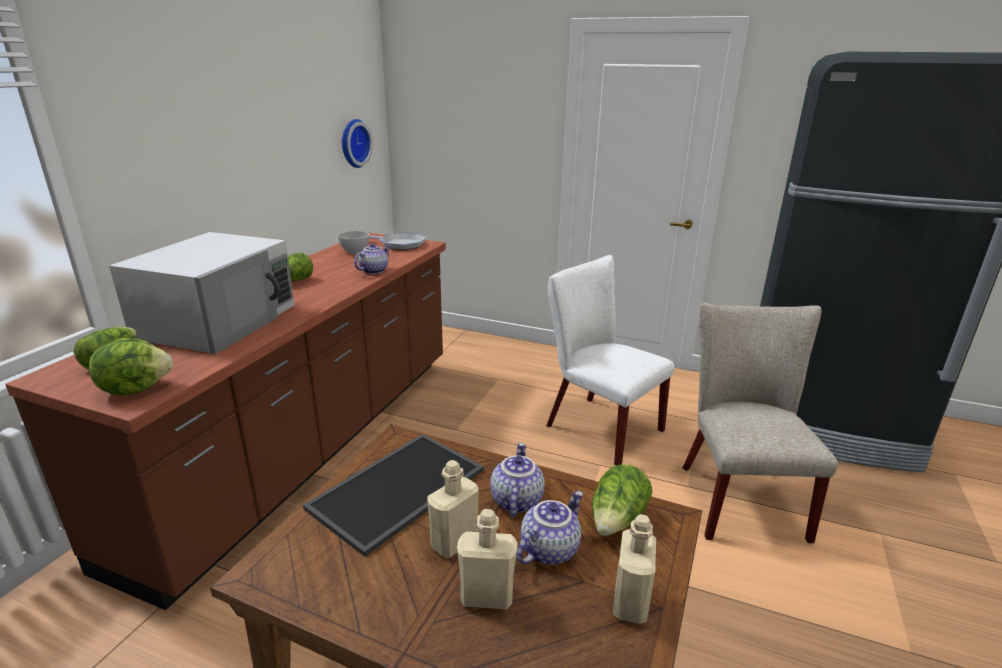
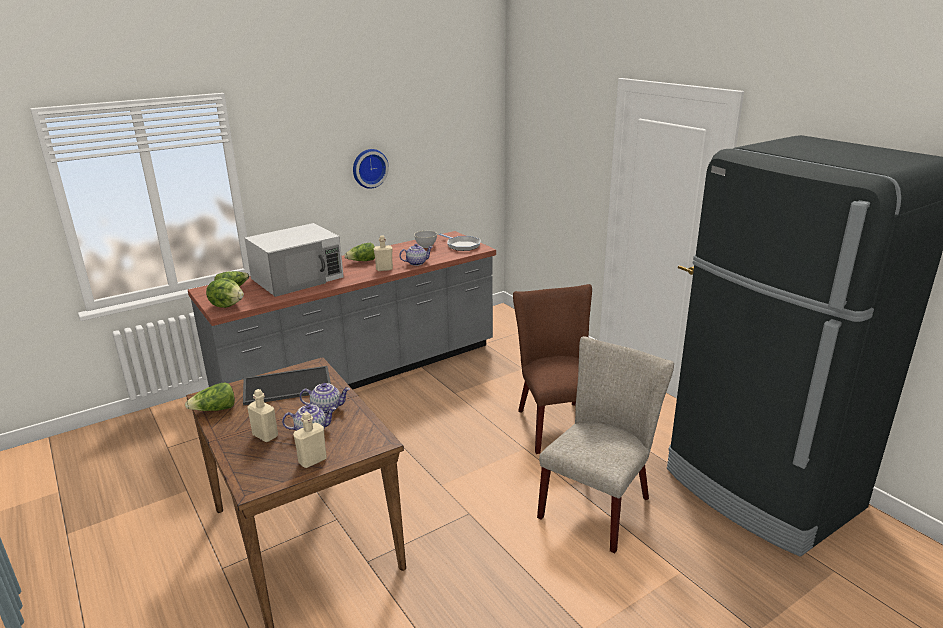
camera: 35 degrees right, 0 degrees up
brown counter [5,233,446,610] -> grey counter [188,231,496,389]
wall clock [342,119,373,168] -> wall clock moved to [353,149,389,189]
beige bottle [427,460,478,558] -> beige bottle moved to [374,235,393,271]
teapot [490,443,545,517] -> teapot turned 45 degrees clockwise [299,383,350,414]
white chair [547,255,675,465] -> brown chair [513,284,592,454]
lettuce [592,465,653,536] -> lettuce moved to [185,382,235,411]

